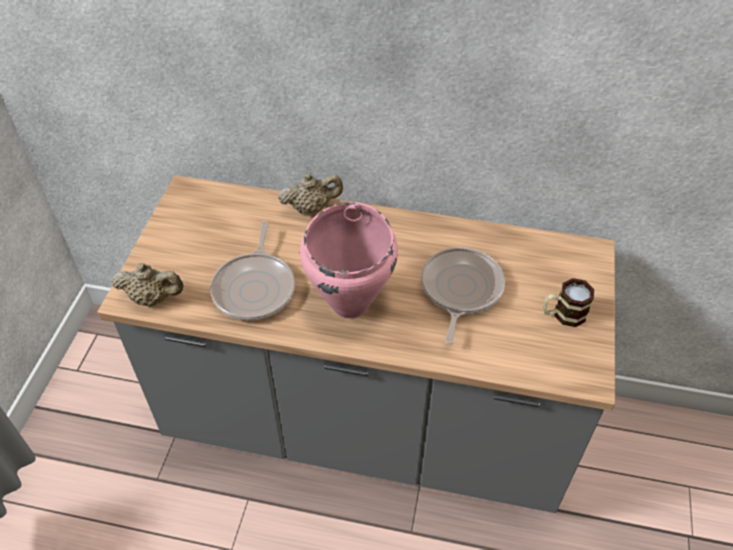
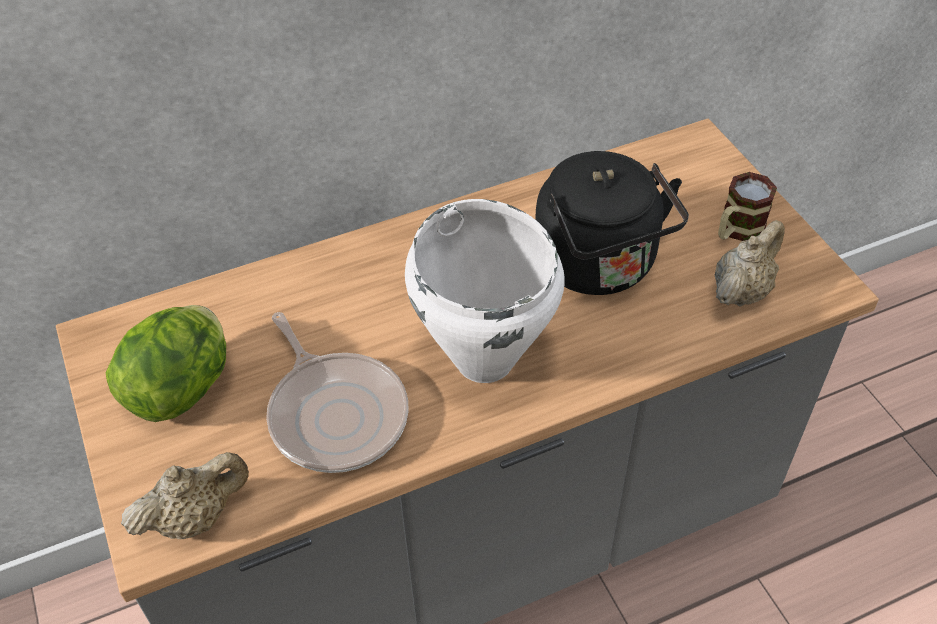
camera: 35 degrees left, 0 degrees up
beige teapot [278,173,343,214] -> beige teapot moved to [715,220,785,307]
pink cooking pot [300,202,398,319] -> white cooking pot [405,199,564,383]
frying pan [421,247,505,344] -> black kettle [535,151,689,295]
none -> lettuce [105,305,226,422]

